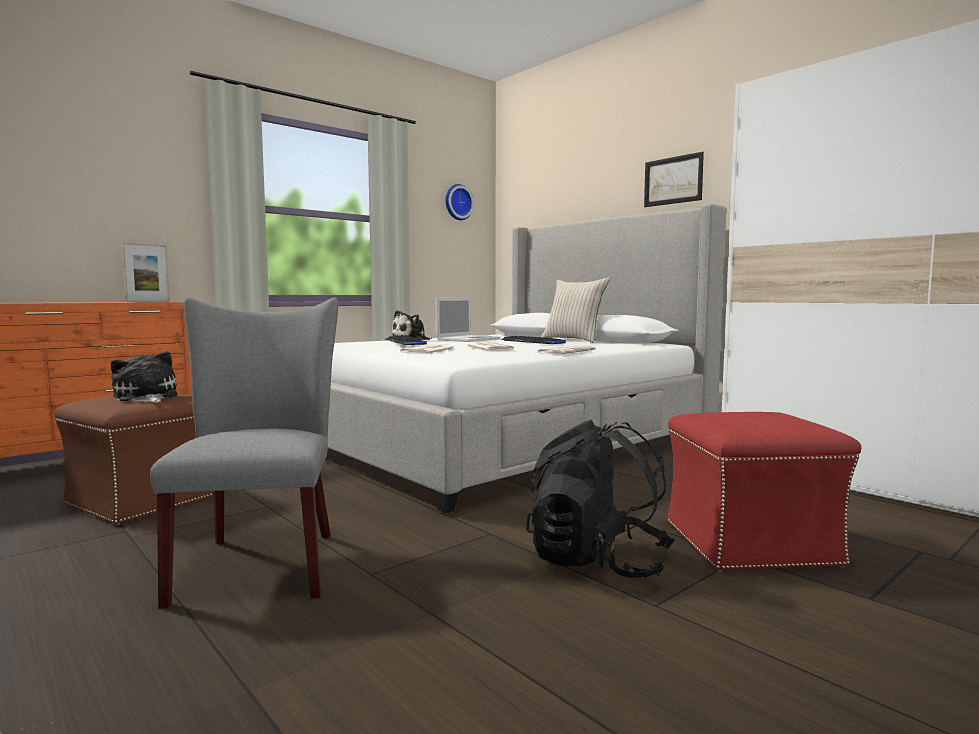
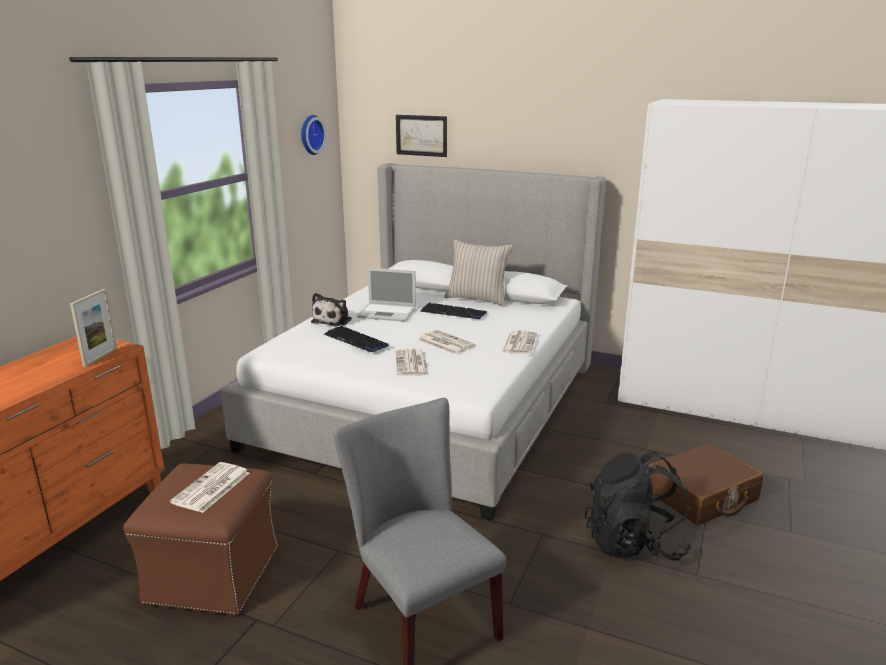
camera: 25 degrees left, 15 degrees up
plush toy [111,351,177,403] -> newspaper [170,462,249,513]
laptop [436,298,500,342] -> laptop turned 90 degrees clockwise [357,268,416,322]
picture [644,152,704,207] -> picture moved to [396,115,447,157]
red ottoman [667,412,861,572] -> brown suitcase [648,443,763,525]

